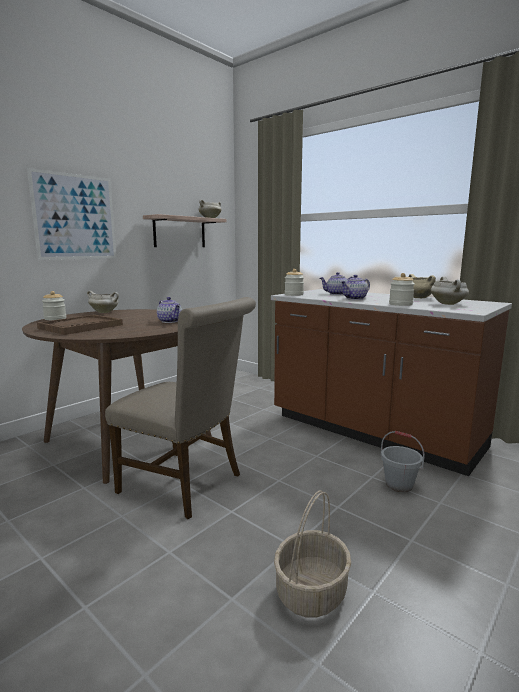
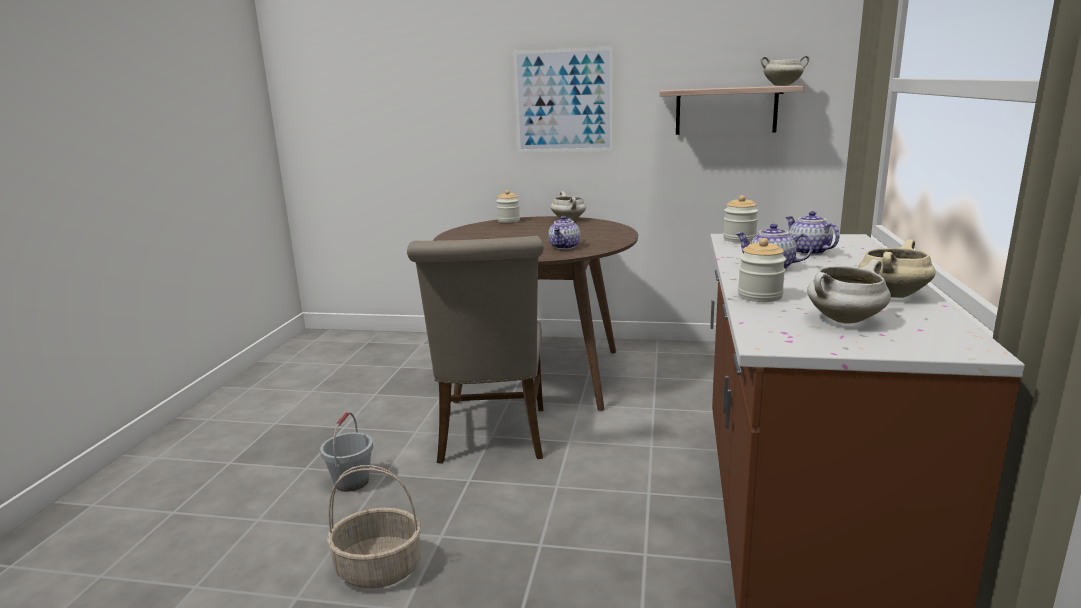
camera: 60 degrees right, 5 degrees up
brown tray [37,315,123,335] -> none
grey bucket [381,431,425,492] -> grey bucket moved to [320,412,373,492]

